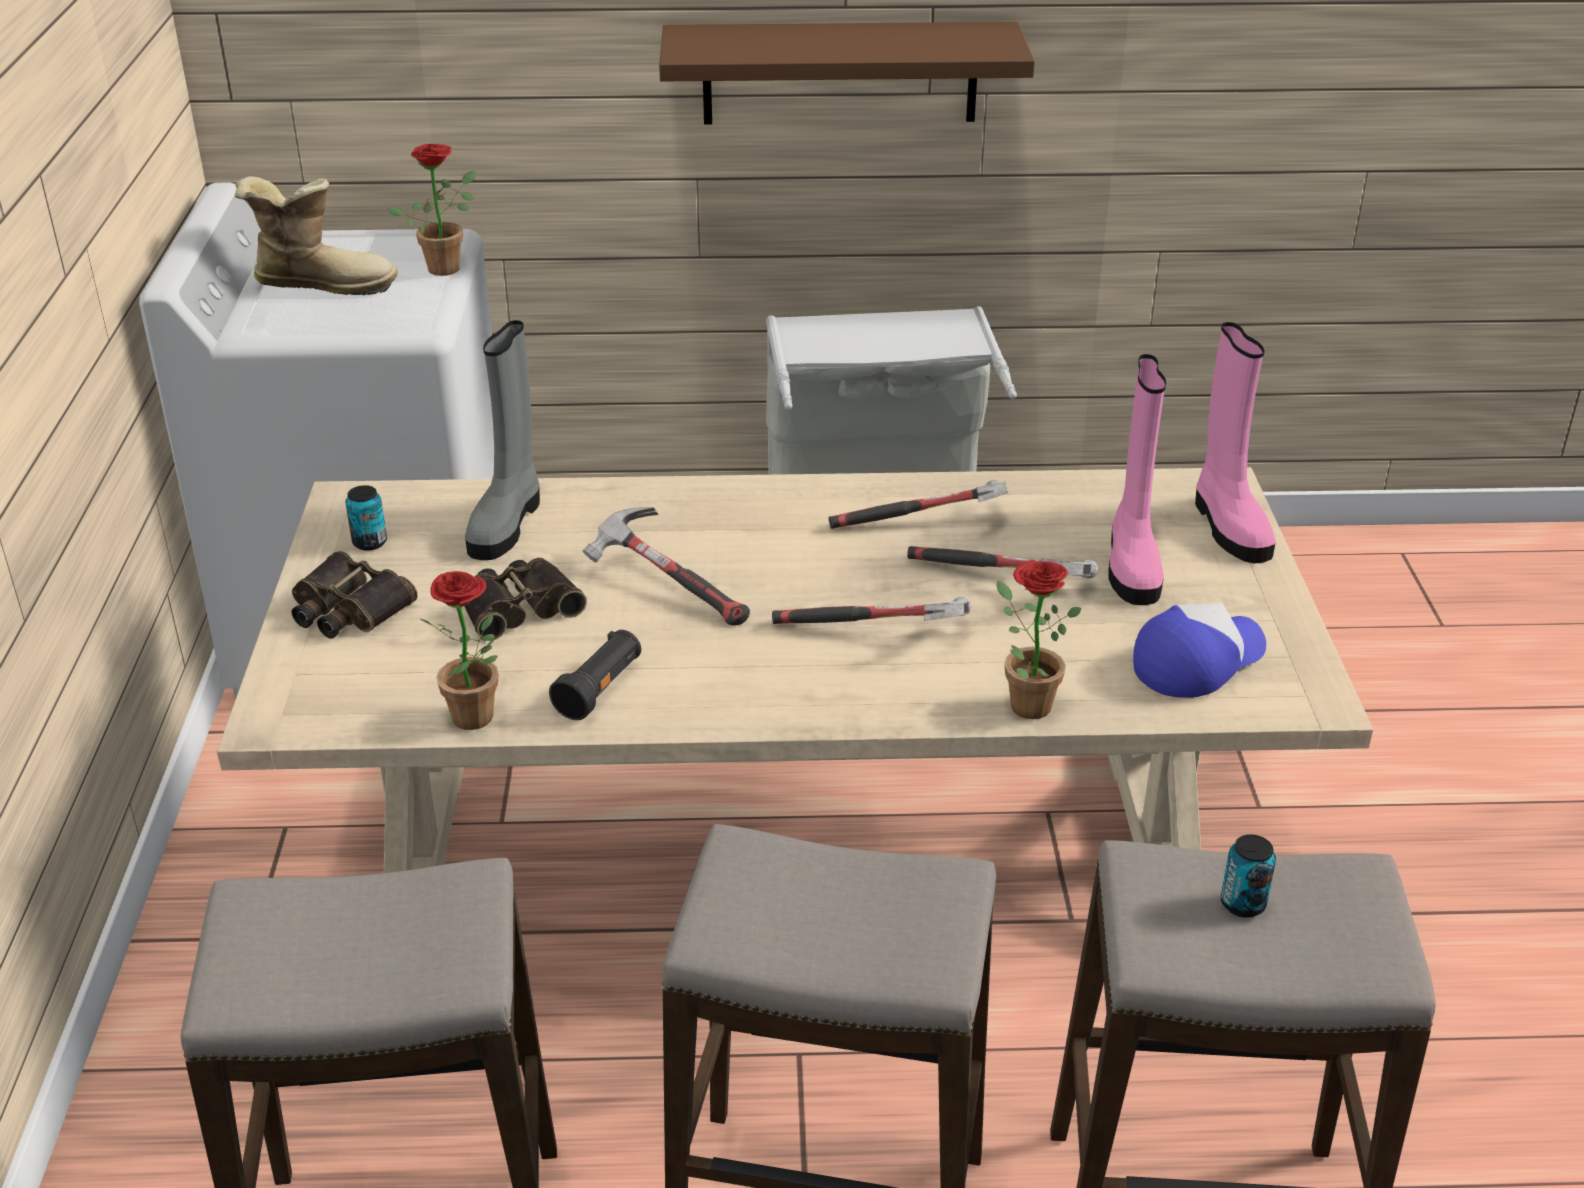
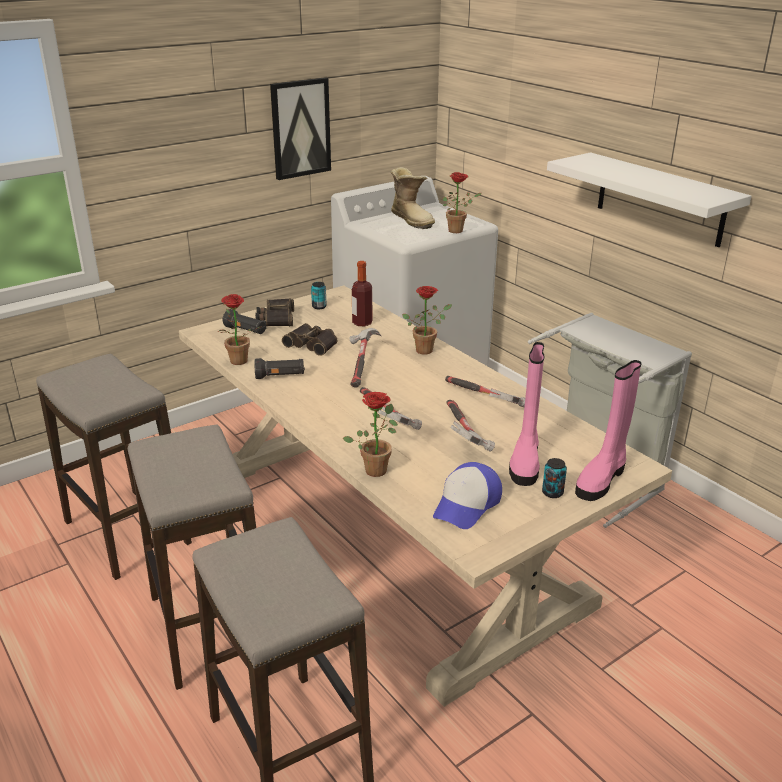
camera: 55 degrees right, 5 degrees down
grey boot [465,320,540,560] -> bottle [352,261,372,326]
brown shelf [659,22,1035,125] -> white shelf [547,152,752,247]
pink boot [1108,354,1166,605] -> pink boot turned 45 degrees counterclockwise [509,342,545,486]
cap [1133,602,1266,698] -> cap turned 105 degrees clockwise [433,462,502,529]
can [1221,834,1276,918] -> can moved to [542,458,567,498]
none -> black flashlight [223,309,266,334]
none -> picture [270,77,331,180]
none -> potted plant [402,286,452,355]

